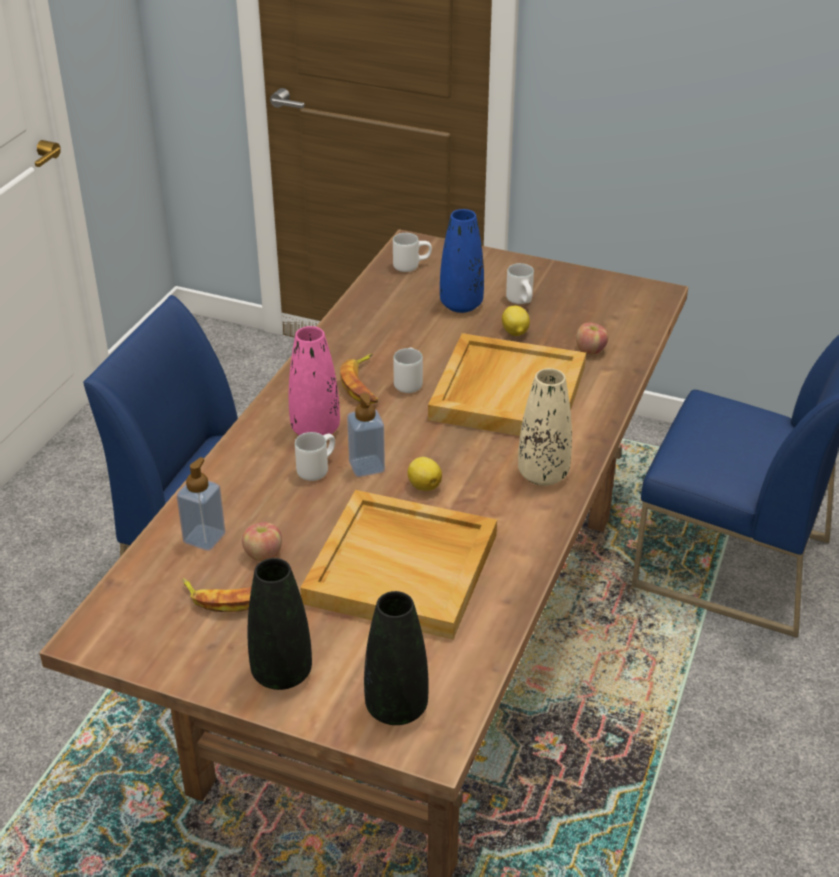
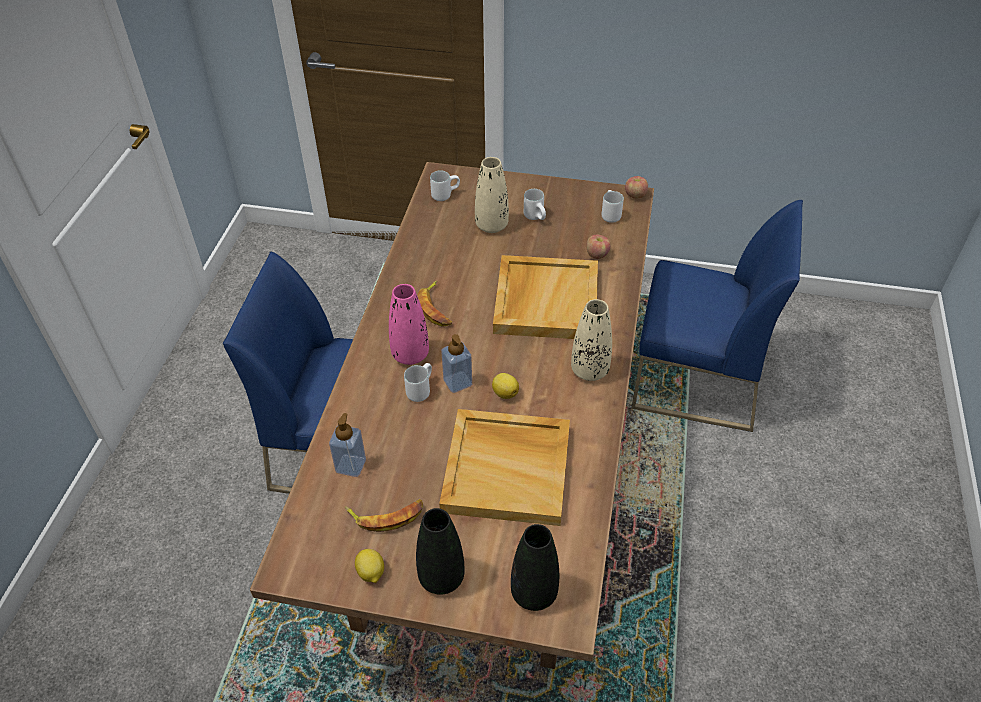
camera: 10 degrees left, 10 degrees up
apple [242,522,282,561] -> apple moved to [625,176,648,199]
white mug [393,348,423,393] -> white mug moved to [602,190,624,223]
blue vase [440,209,484,313] -> beige vase [475,157,509,233]
lemon [502,306,530,336] -> lemon moved to [355,549,384,583]

